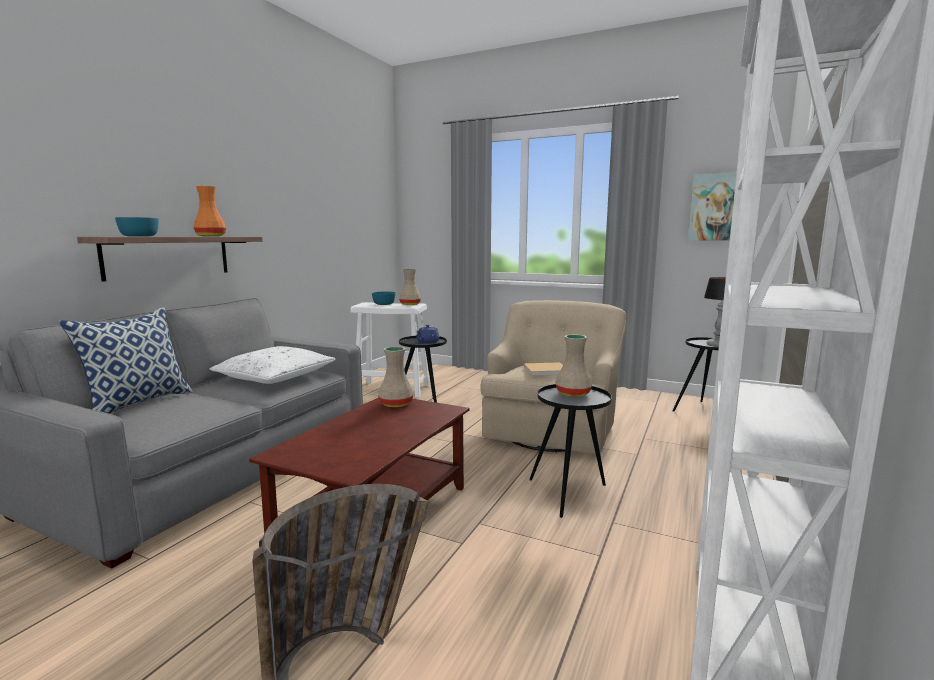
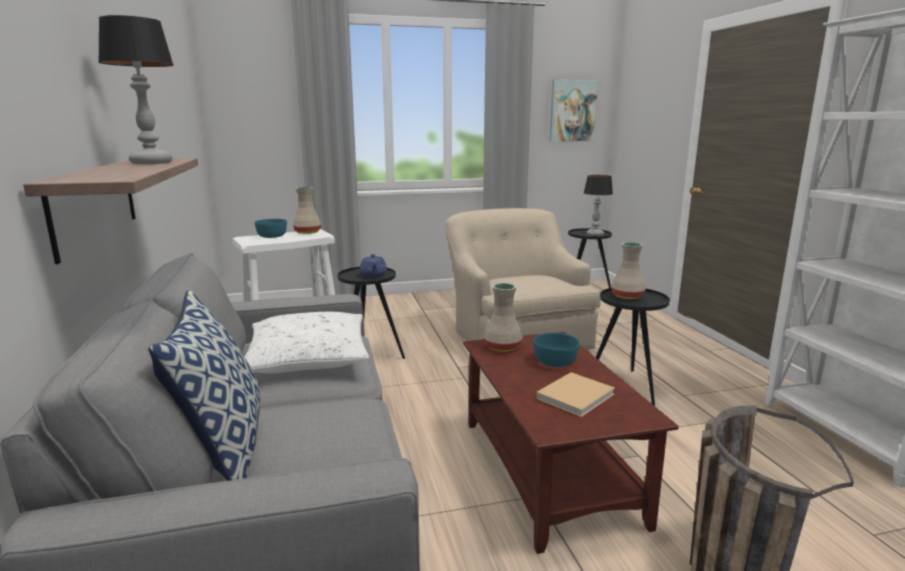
camera: 40 degrees left, 5 degrees up
turquoise bowl [115,217,159,236] -> turquoise bowl moved to [533,333,580,367]
orange vase [193,186,226,236] -> table lamp [98,15,174,164]
beige book [524,362,563,376] -> beige book moved to [536,372,615,417]

